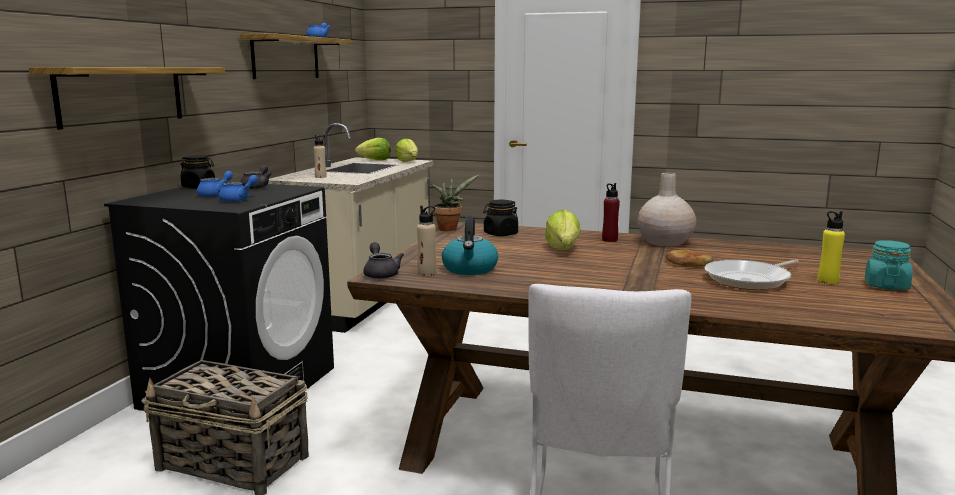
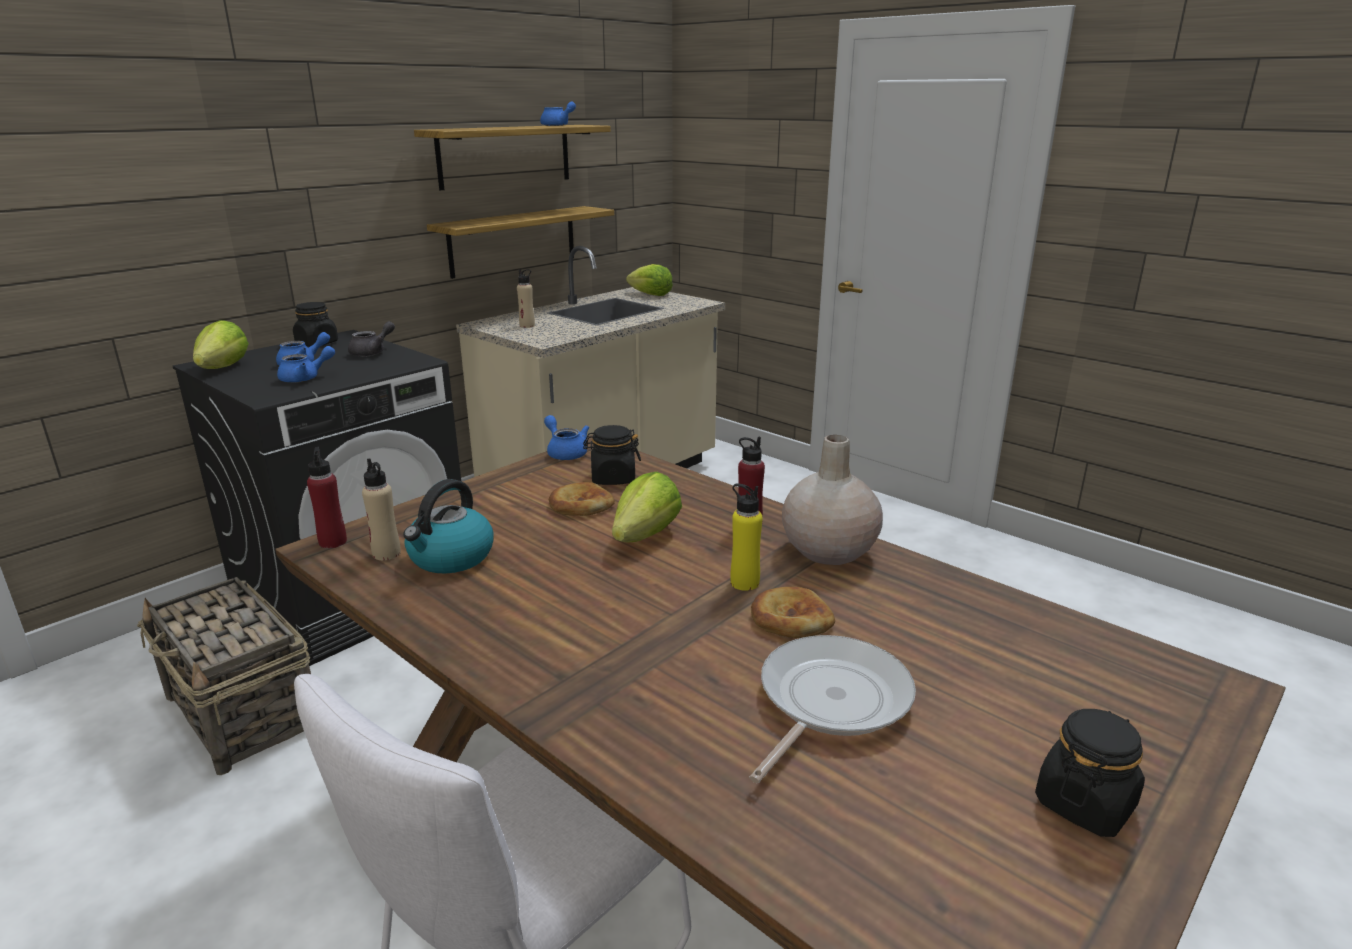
camera: 25 degrees right, 10 degrees up
shelf [29,67,225,130] -> shelf moved to [427,206,614,279]
grey teapot [363,242,404,279] -> red bottle [307,447,347,548]
lettuce [395,138,418,162] -> lettuce moved to [193,320,249,369]
potted plant [432,174,479,231] -> blue teapot [544,415,589,460]
frying pan [705,259,799,290] -> frying pan turned 135 degrees clockwise [750,635,916,783]
yellow bottle [818,211,845,284] -> yellow bottle moved to [730,483,763,591]
turquoise jar [865,240,913,290] -> black jar [1035,709,1145,837]
none -> bread [549,482,615,516]

